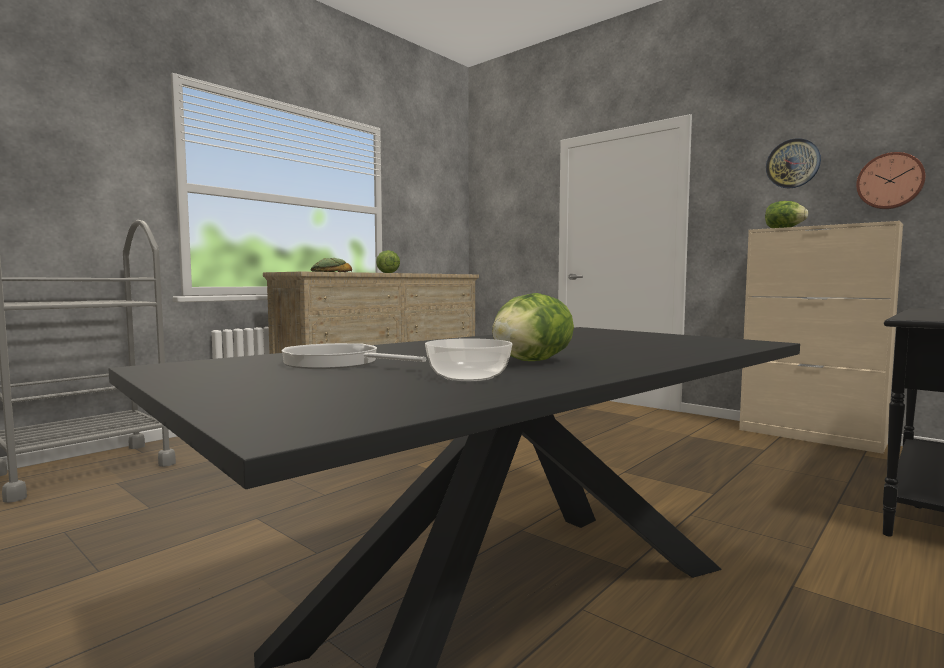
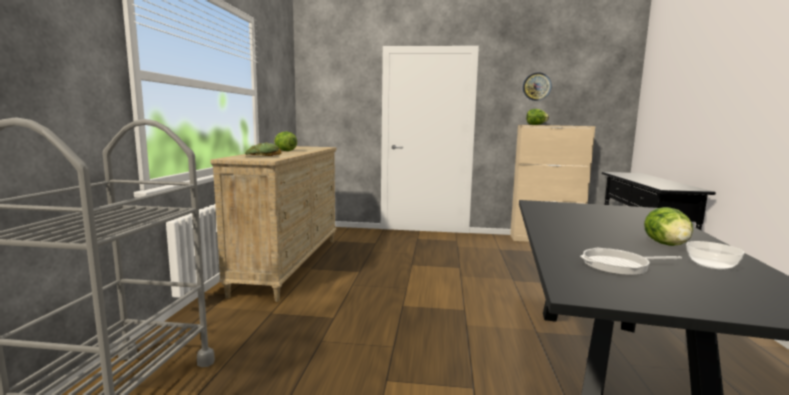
camera: 35 degrees left, 5 degrees up
wall clock [856,152,926,209] -> none

